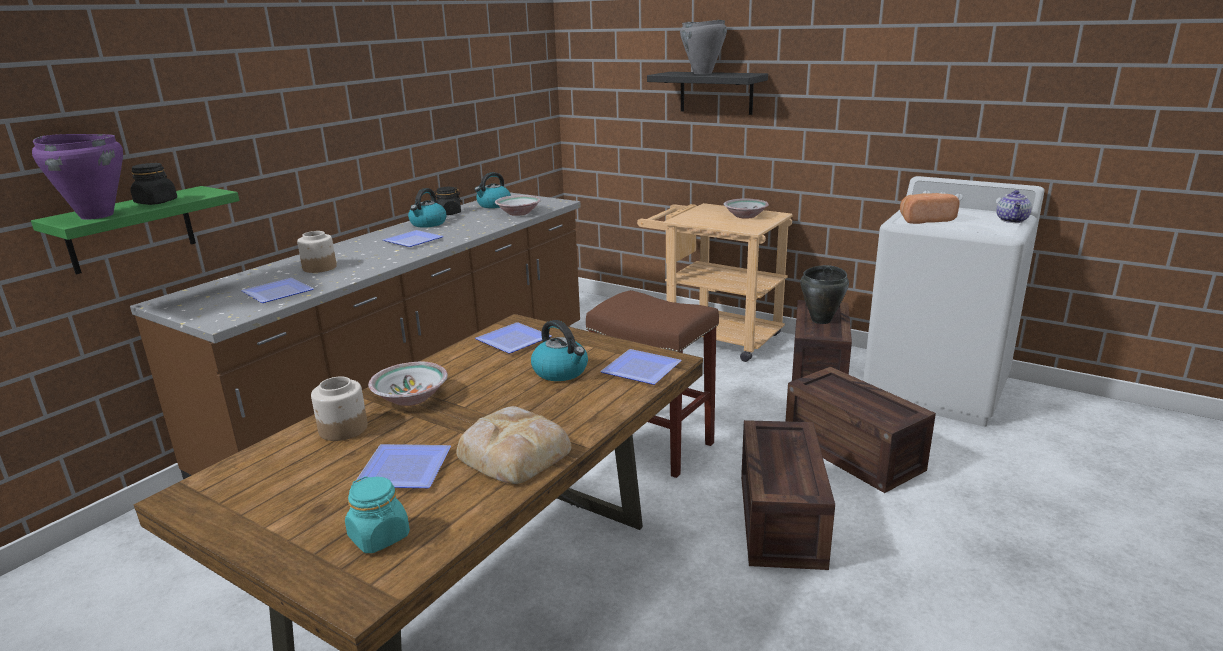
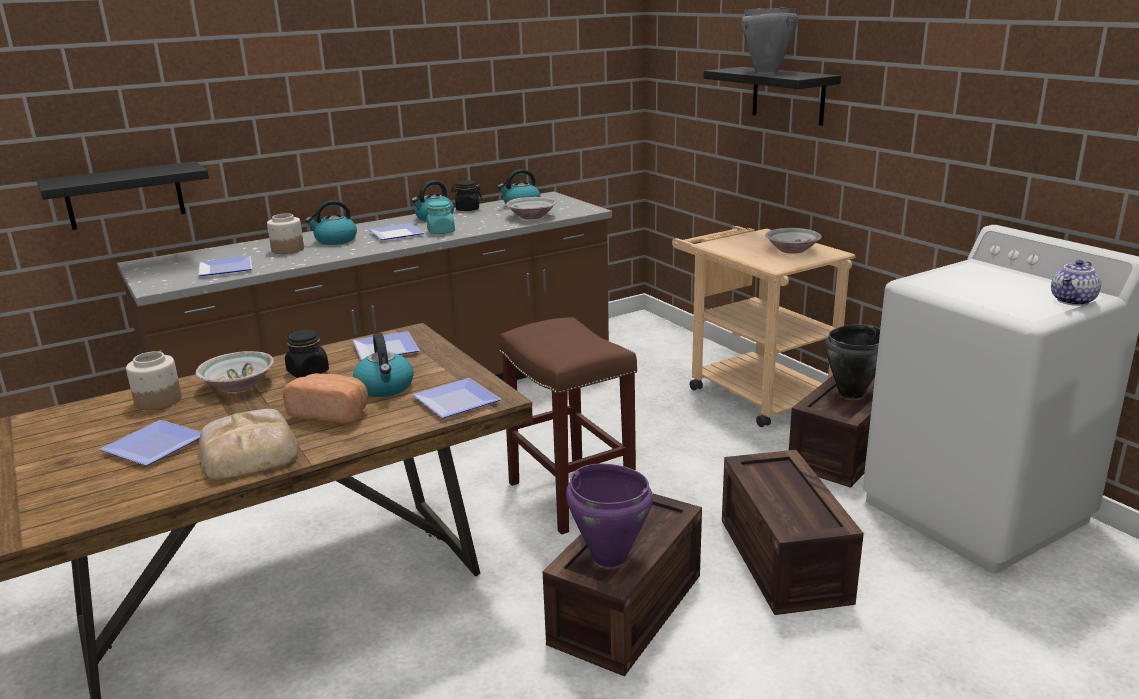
camera: 25 degrees right, 0 degrees up
green shelf [31,186,239,274] -> black shelf [37,161,209,230]
purple cooking pot [32,134,123,220] -> purple cooking pot moved to [566,463,653,567]
black jar [130,163,177,205] -> black jar moved to [285,330,329,378]
turquoise jar [345,476,410,553] -> turquoise jar moved to [427,201,455,234]
bread [900,193,960,224] -> bread moved to [283,373,368,424]
none -> kettle [305,200,357,245]

